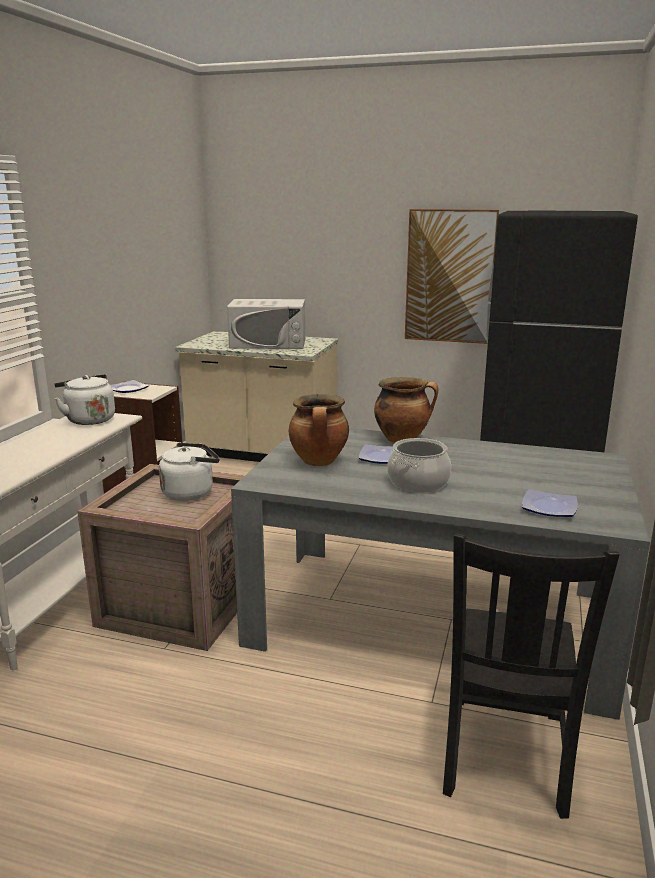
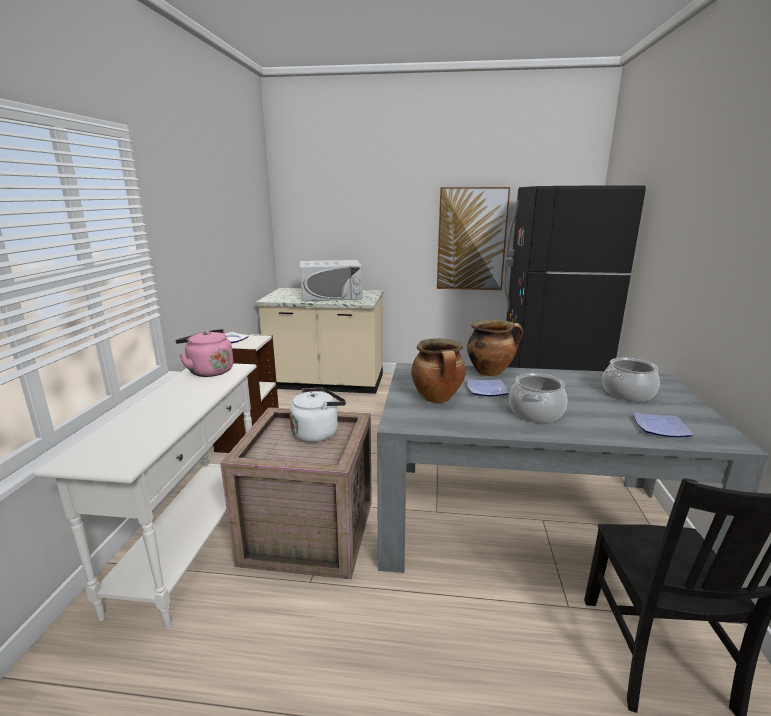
camera: 10 degrees left, 0 degrees up
white kettle [54,374,115,425] -> pink kettle [175,329,233,377]
none -> cooking pot [603,358,660,401]

